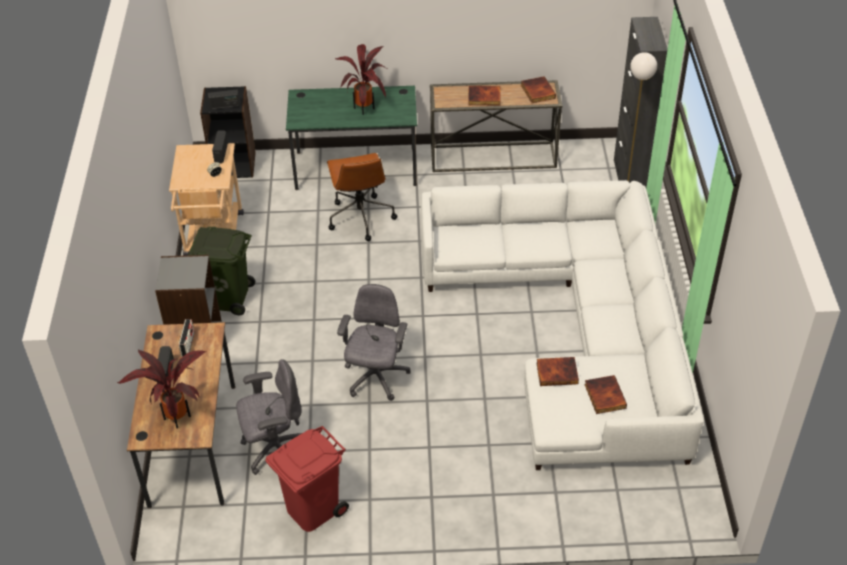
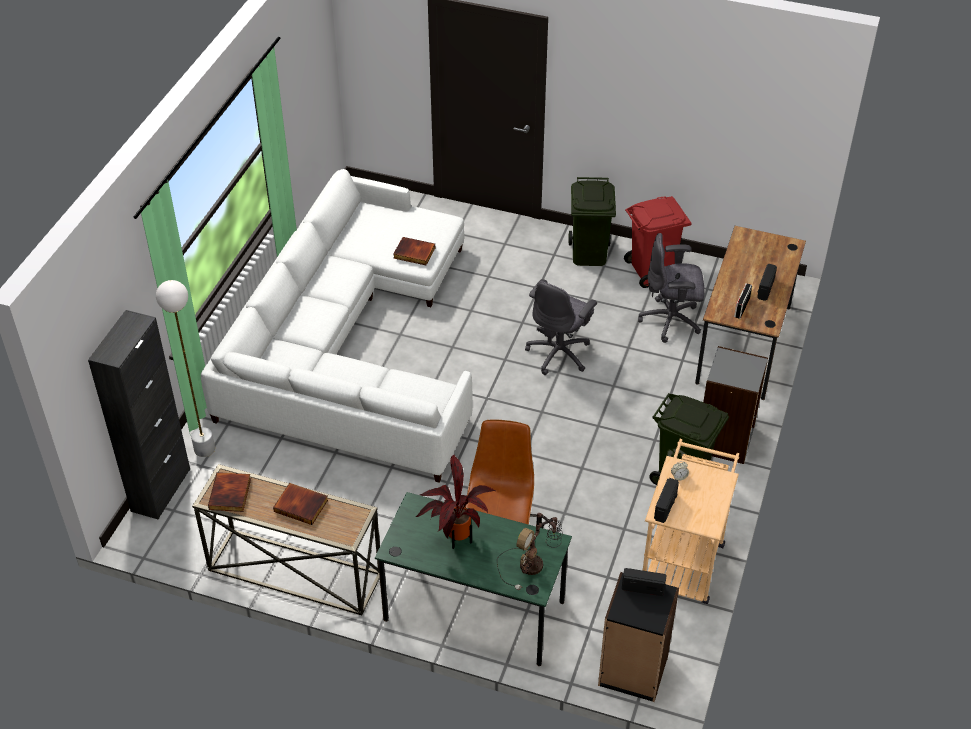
camera: 160 degrees left, 0 degrees up
potted plant [117,349,206,428] -> none
book [584,375,627,414] -> none
none -> table lamp [497,513,563,590]
none -> green trash can [568,177,616,266]

